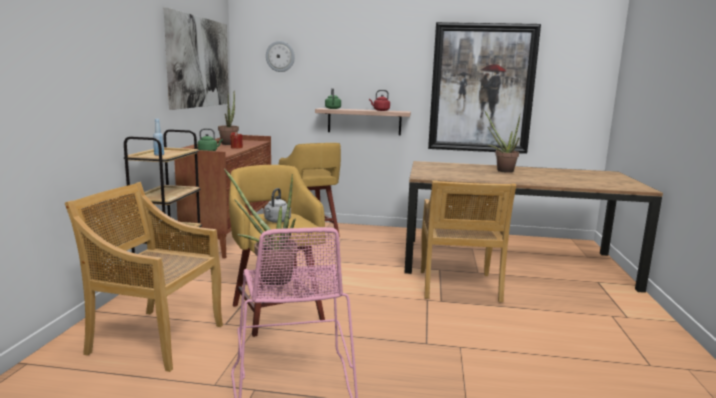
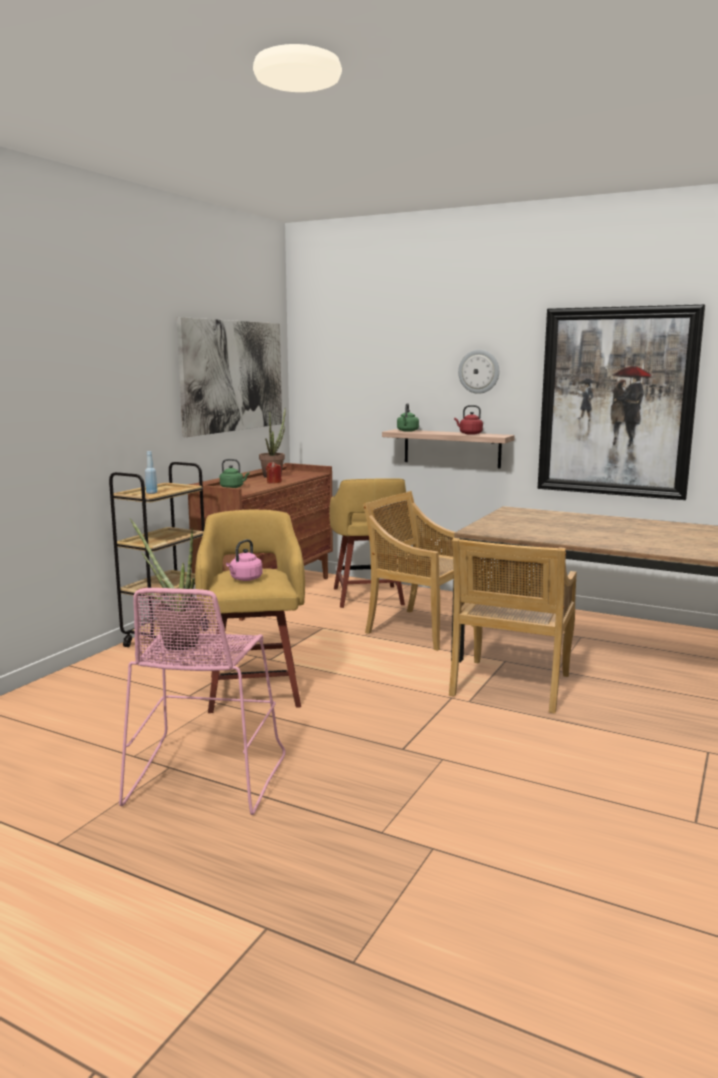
camera: 20 degrees right, 0 degrees up
beige chair [65,182,223,372] -> beige chair moved to [363,491,473,651]
grey kettle [264,188,291,223] -> pink kettle [226,539,263,581]
wall clock [266,41,295,72] -> wall clock moved to [458,350,499,394]
potted plant [484,110,520,173] -> none

